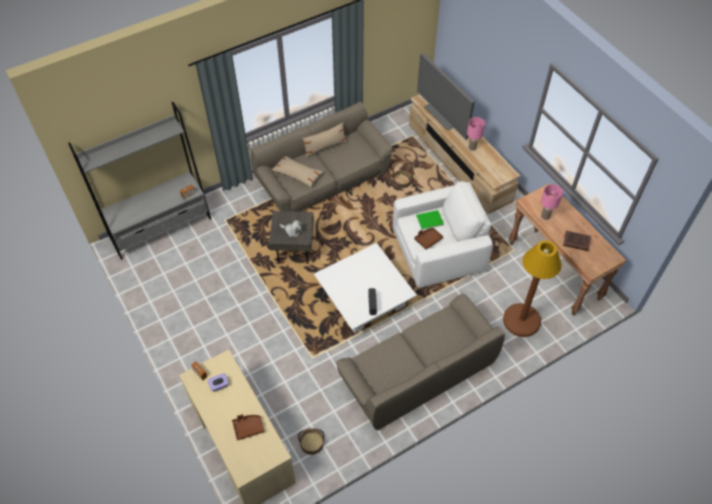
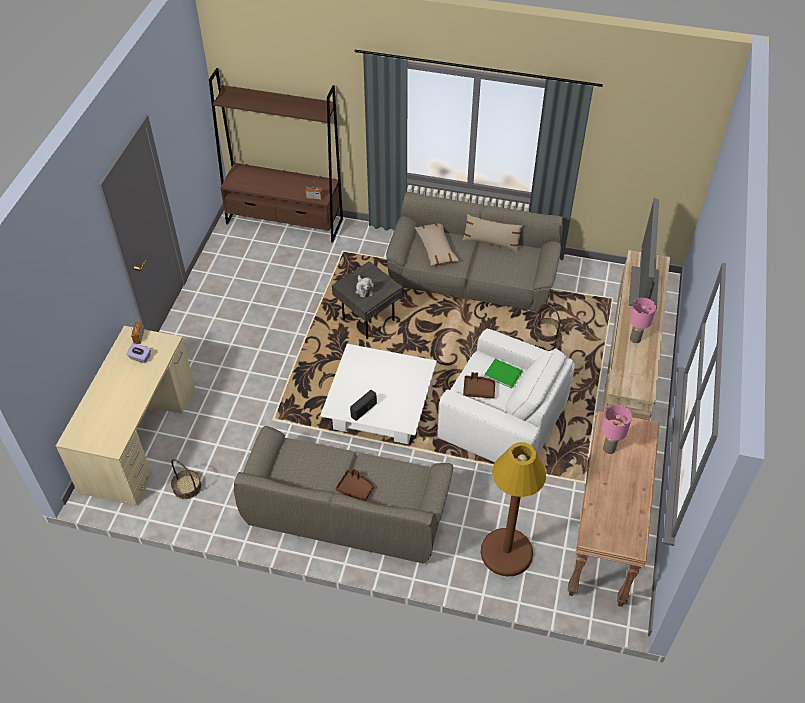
camera: 45 degrees right, 5 degrees down
grey bookcase [68,102,211,260] -> brown bookcase [209,68,343,242]
brown tray [232,414,265,440] -> brown tray moved to [336,469,374,501]
brown book [563,231,591,251] -> none

